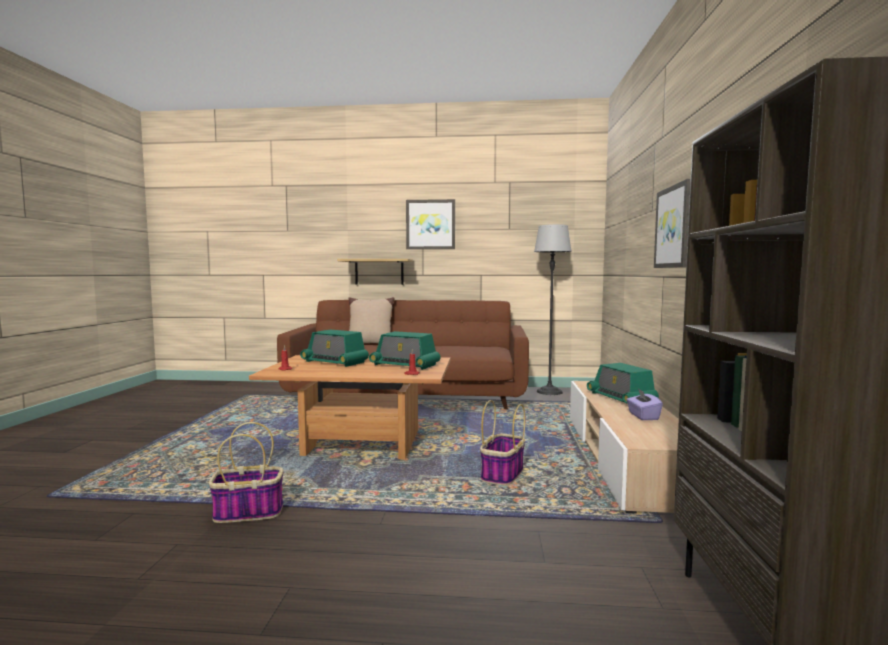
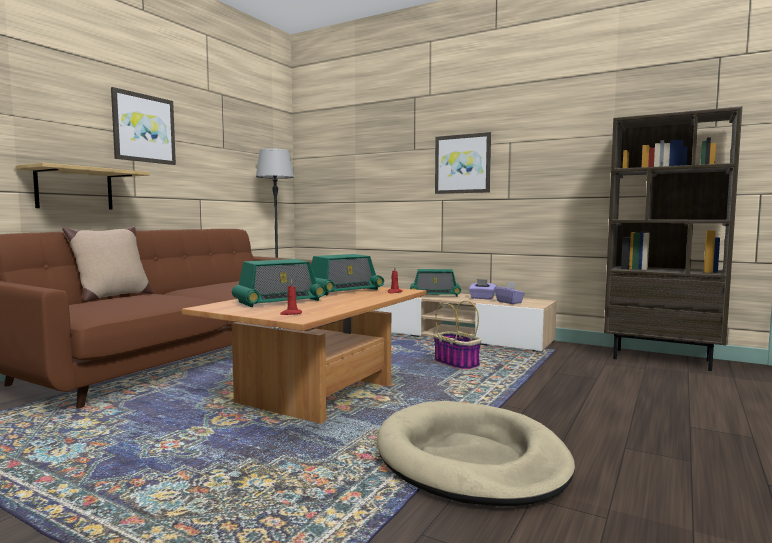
camera: 65 degrees left, 0 degrees up
basket [209,422,284,523] -> beige dog bed [377,401,575,506]
none -> purple tissue box [495,281,525,304]

